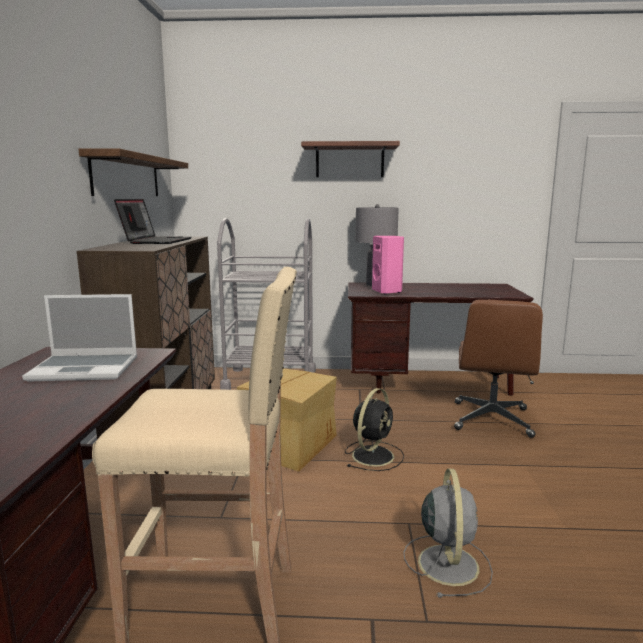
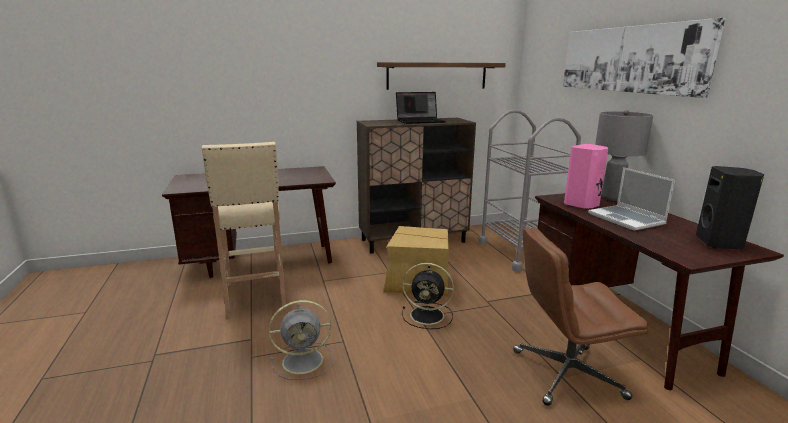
camera: 70 degrees right, 5 degrees up
laptop [22,294,137,382] -> laptop moved to [588,167,675,231]
shelf [301,141,400,177] -> picture [563,18,726,98]
none -> black speaker [696,166,764,249]

